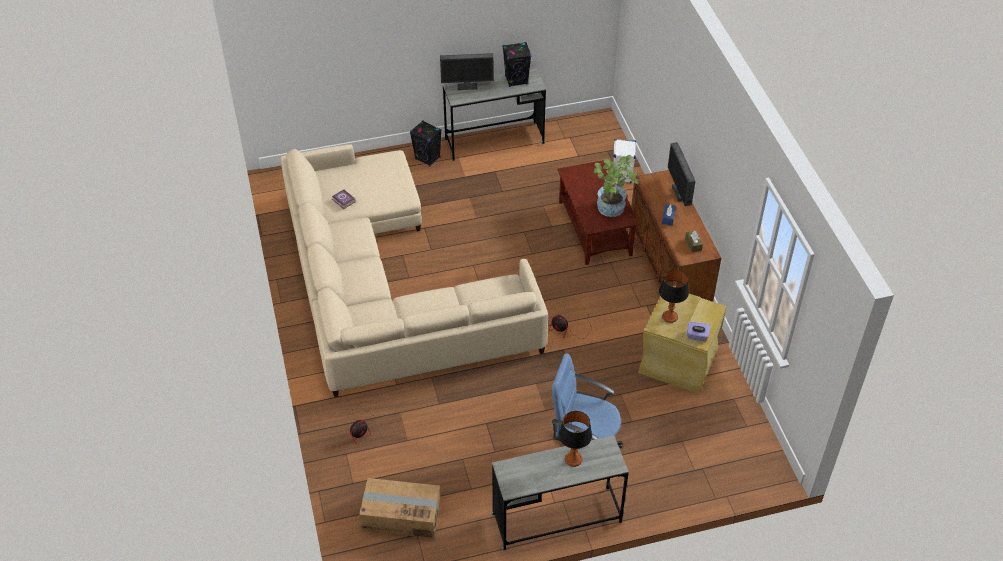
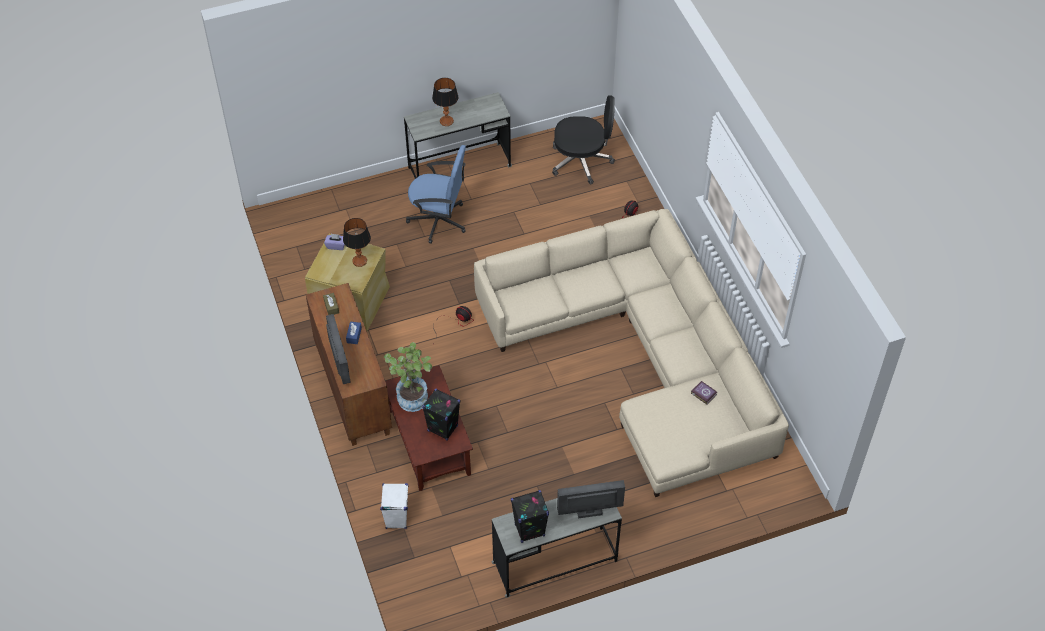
camera: 175 degrees right, 5 degrees up
cardboard box [359,478,441,538] -> black office chair [552,95,615,185]
black speaker [410,120,442,166] -> black speaker moved to [422,388,460,441]

